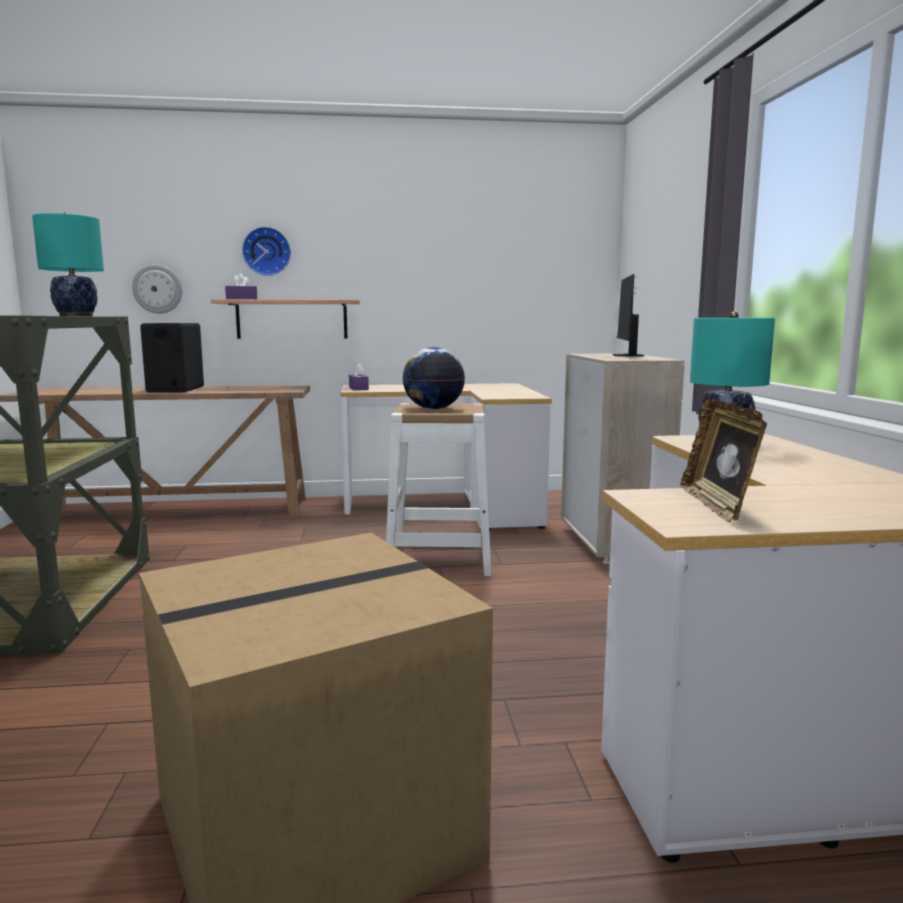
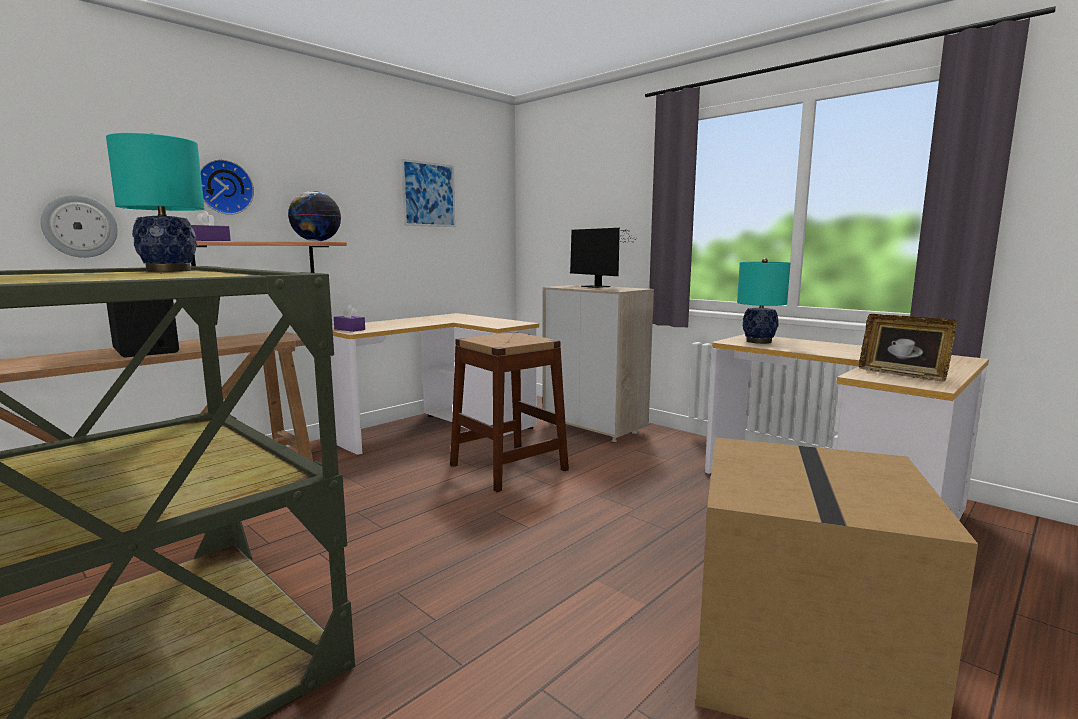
camera: 40 degrees left, 0 degrees up
white stool [386,403,492,576] -> brown stool [450,332,569,492]
globe [402,347,465,409] -> globe moved to [288,191,341,242]
none -> picture [401,159,456,227]

